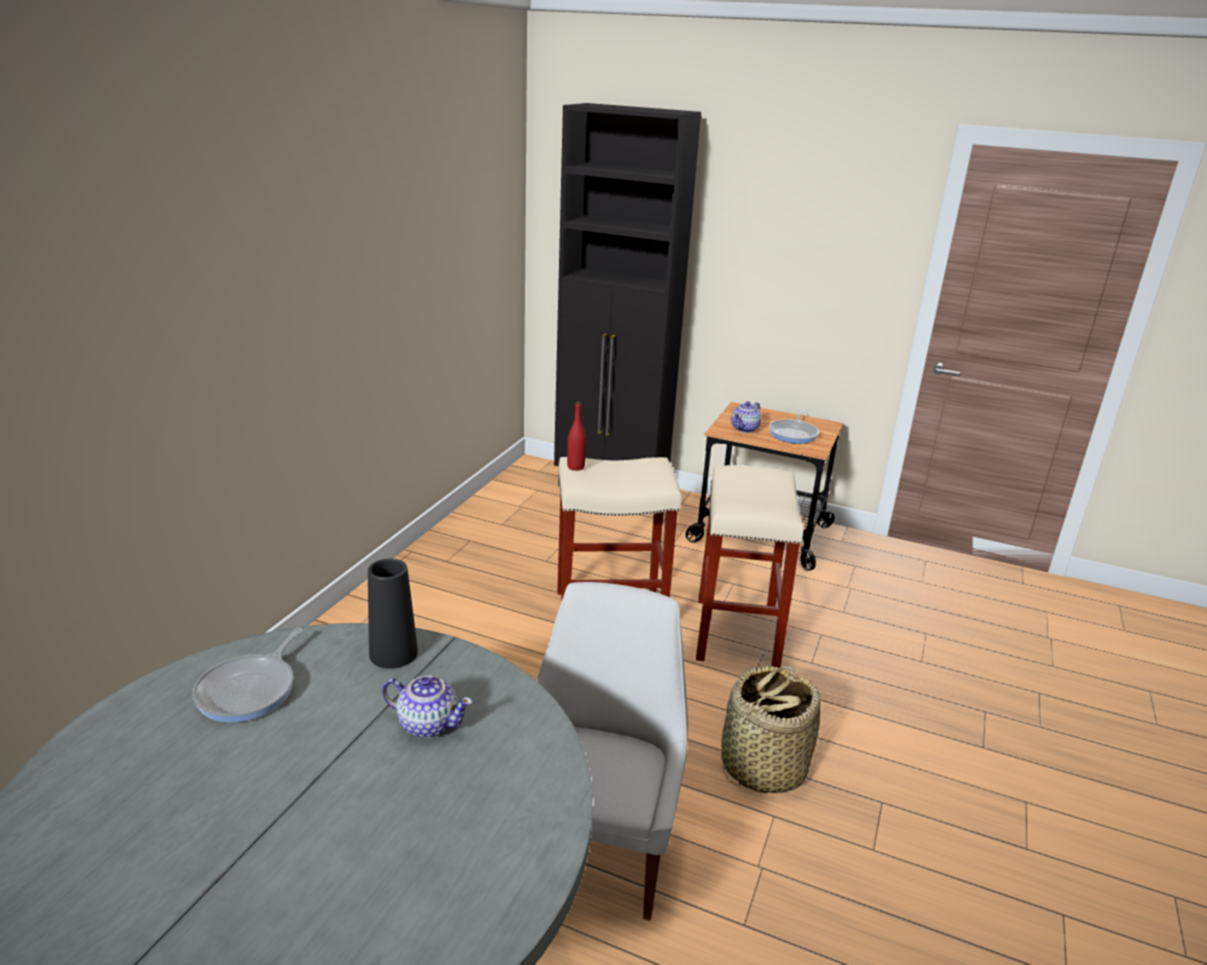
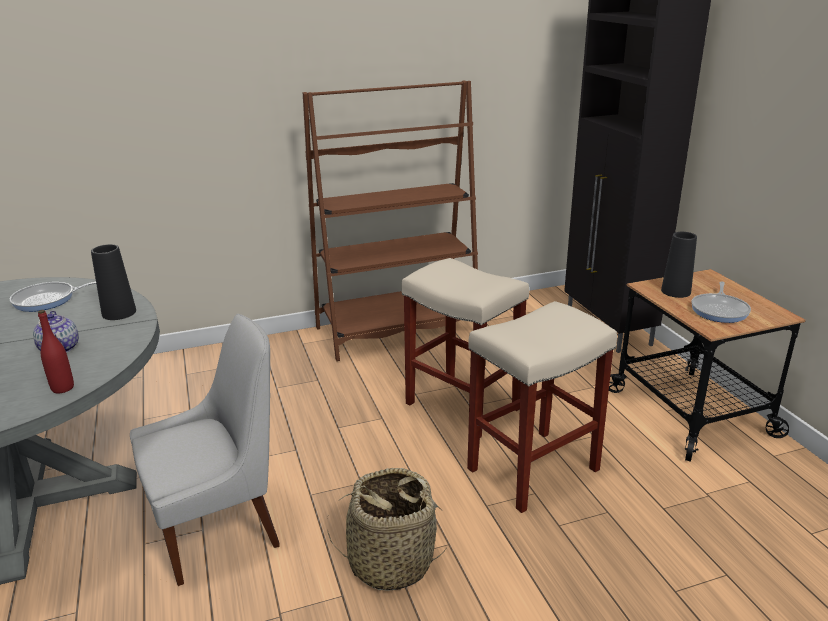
camera: 50 degrees right, 0 degrees up
red bottle [567,401,586,471] -> red bottle moved to [38,310,74,393]
teapot [731,401,761,433] -> black vase [661,232,697,298]
frying pan [769,410,819,444] -> frying pan turned 45 degrees counterclockwise [691,281,751,323]
none -> brown bookcase [303,80,478,361]

